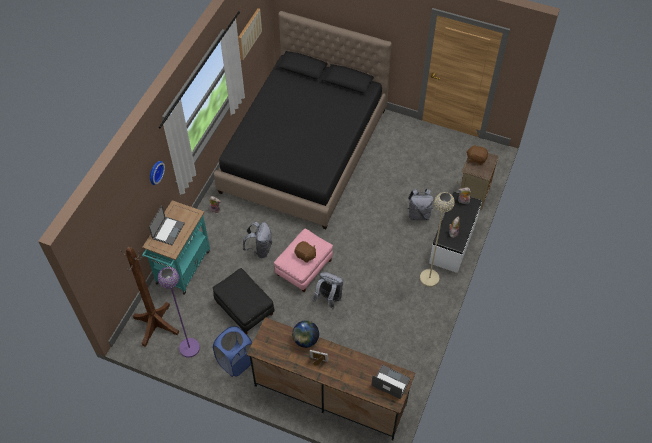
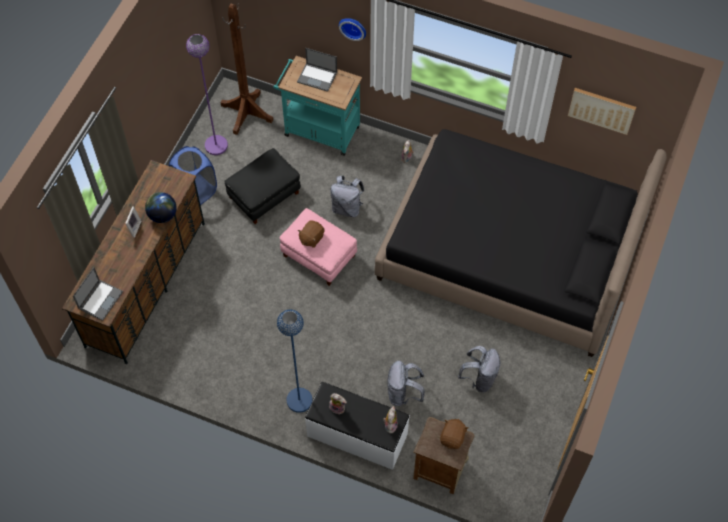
camera: 90 degrees right, 5 degrees up
grey backpack [313,272,343,309] -> grey backpack moved to [458,346,501,392]
beige floor lamp [420,192,455,287] -> blue floor lamp [277,310,312,413]

